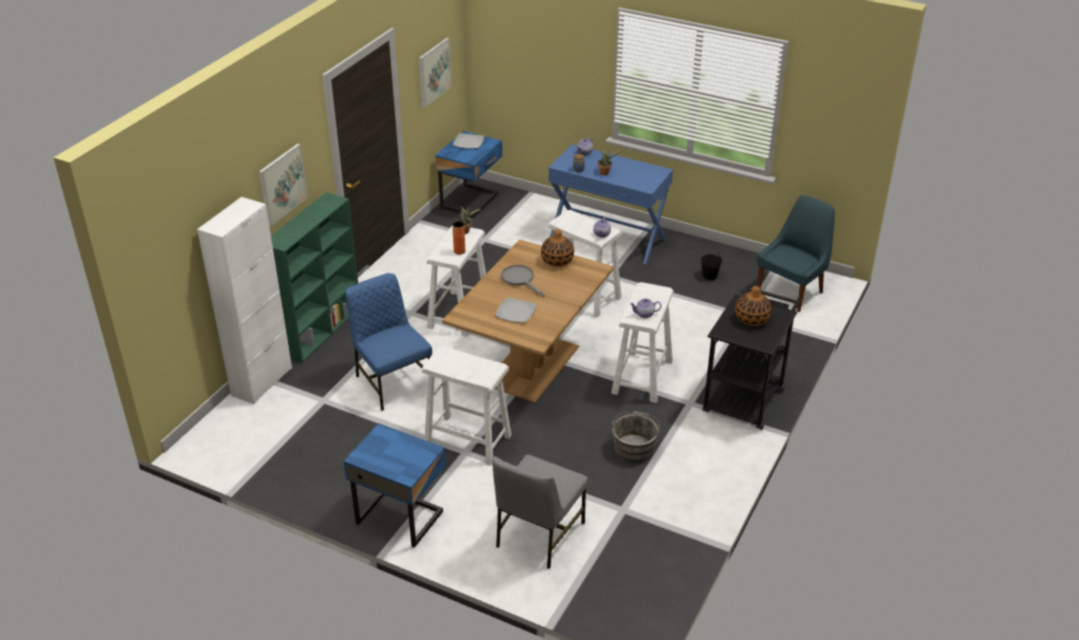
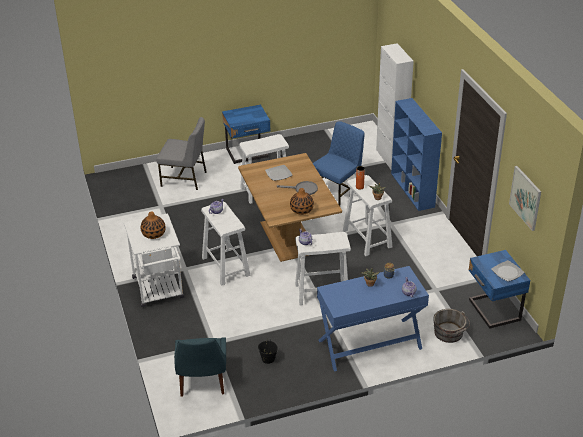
camera: 135 degrees right, 0 degrees up
picture [259,143,308,227] -> none
green bookcase [271,192,358,363] -> blue bookcase [391,98,442,211]
blue chair [346,273,432,411] -> blue chair turned 60 degrees counterclockwise [313,121,365,206]
grey chair [492,455,588,569] -> grey chair turned 120 degrees clockwise [156,117,207,190]
grey bucket [612,411,660,462] -> grey bucket moved to [433,309,470,343]
black cart [702,285,800,430] -> white cart [124,213,184,307]

